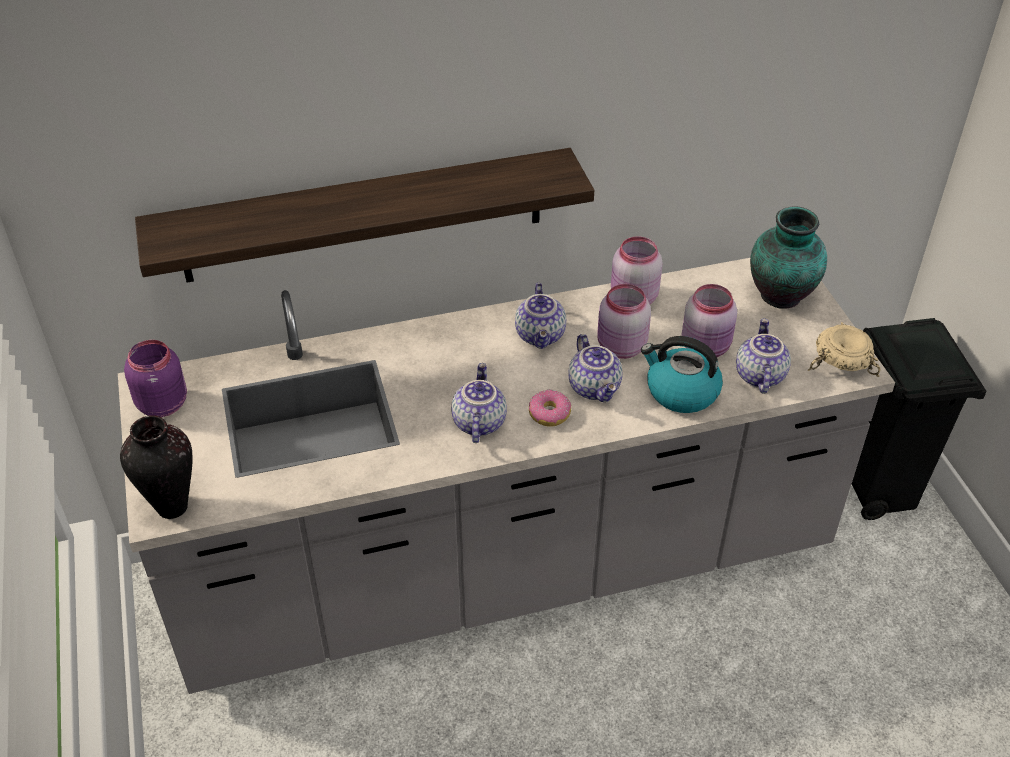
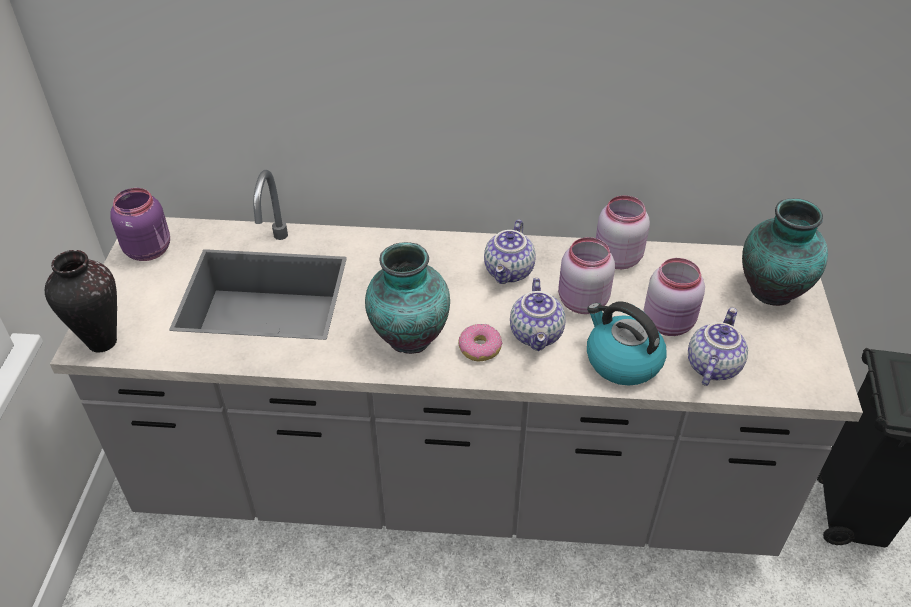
camera: 20 degrees right, 0 degrees up
shelf [135,148,594,282] -> none
teapot [451,363,507,443] -> vase [365,242,450,354]
beige bowl [808,322,881,377] -> none

